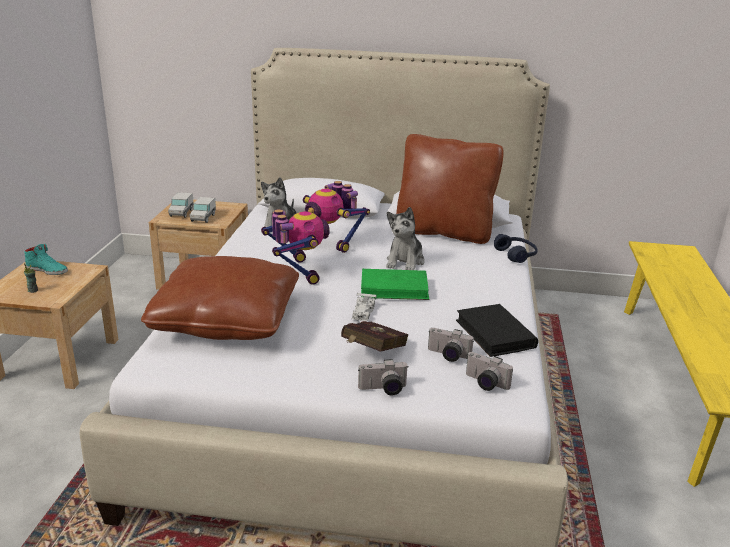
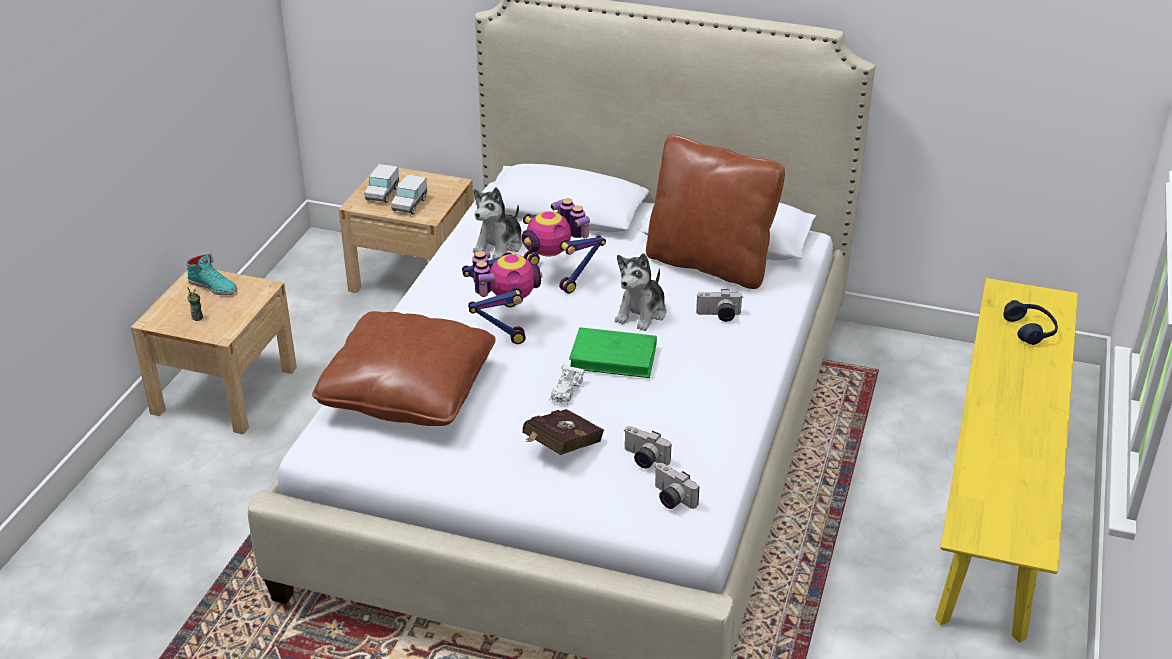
camera: 10 degrees right, 10 degrees up
camera [358,359,409,395] -> camera moved to [696,289,742,322]
black book [456,304,538,357] -> none
blue headphones [494,234,538,263] -> blue headphones moved to [1003,300,1058,345]

